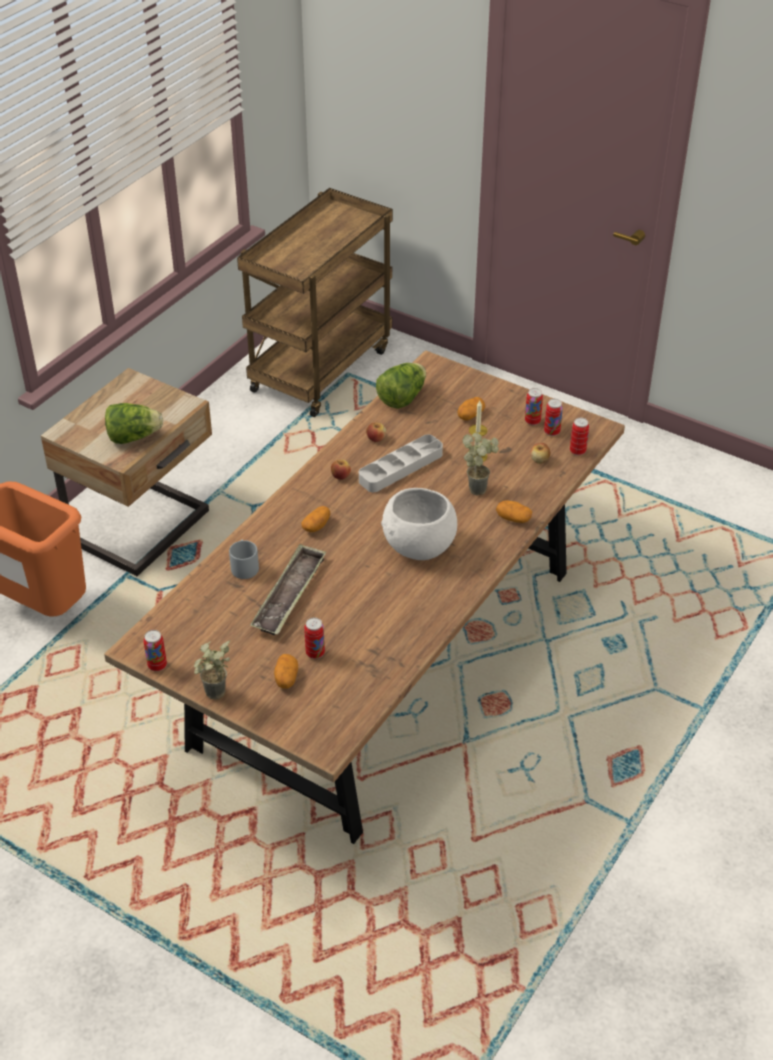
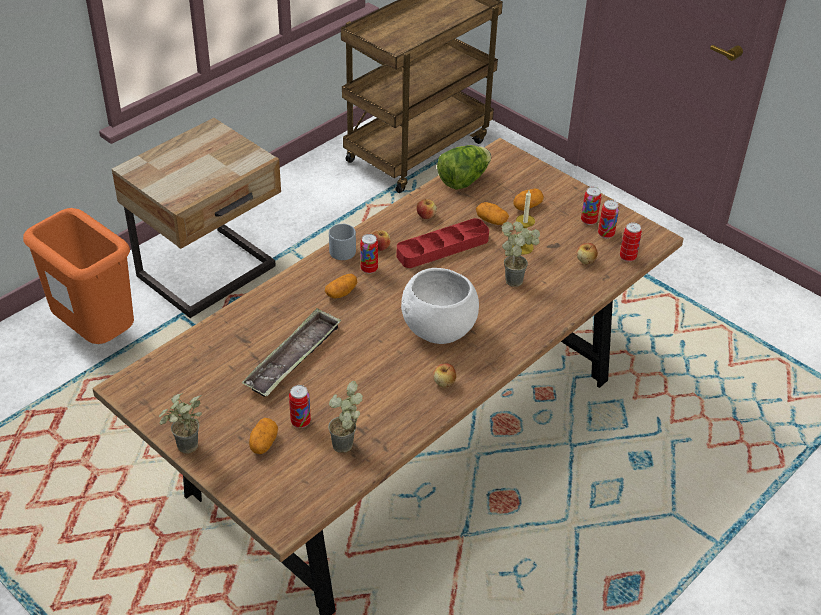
camera: 10 degrees right, 0 degrees up
lettuce [105,403,163,444] -> none
can [143,630,167,671] -> can moved to [360,234,378,274]
grey mug [229,539,259,579] -> grey mug moved to [329,223,356,260]
grey tray [359,434,443,492] -> red tray [397,218,489,268]
potato [496,500,532,523] -> potato moved to [476,202,509,225]
none -> potted plant [328,381,363,453]
none -> apple [433,363,456,388]

